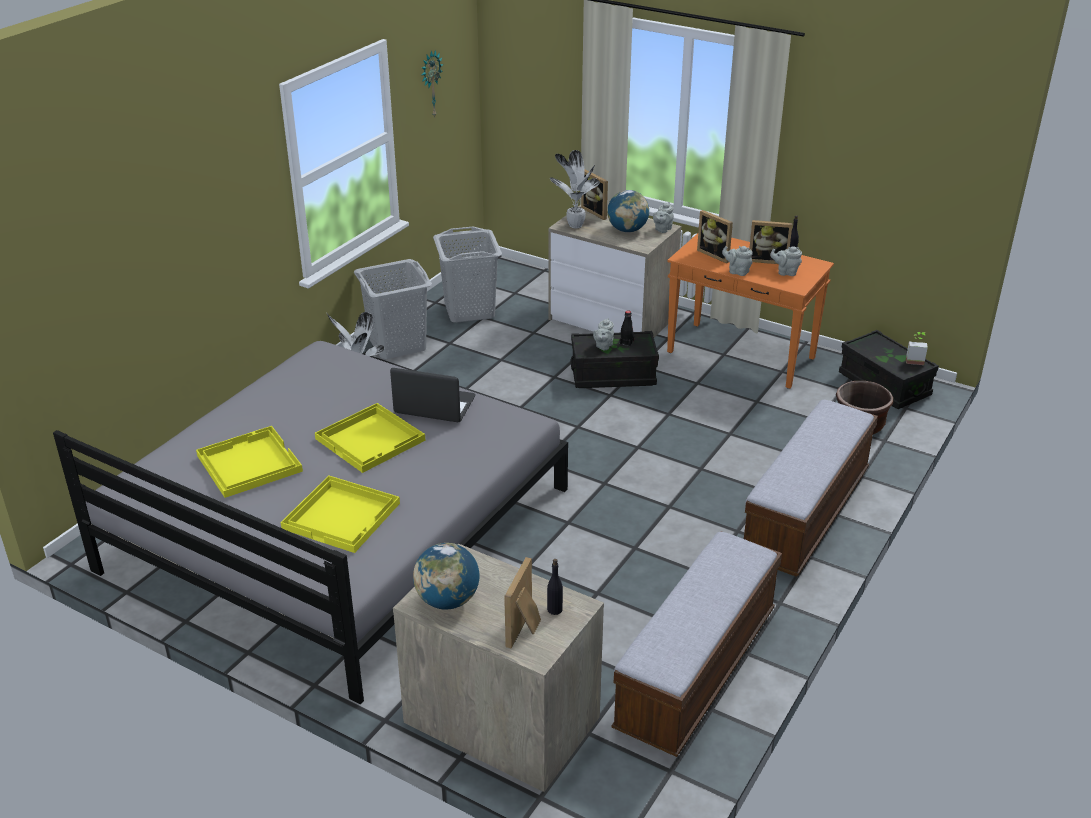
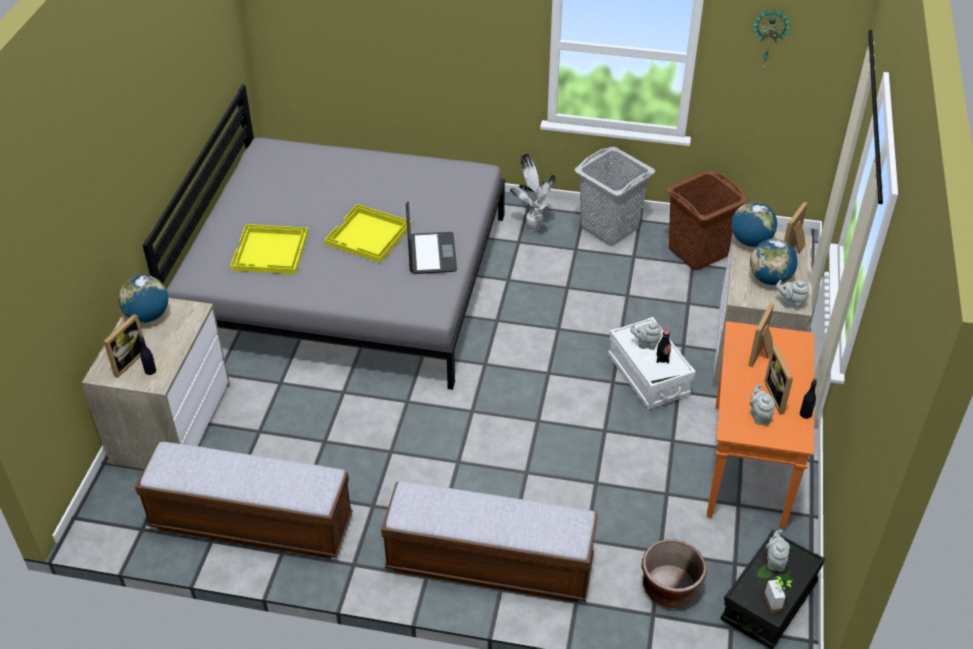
camera: 70 degrees right, 10 degrees up
yellow tray [196,426,303,498] -> none
grey laundry basket [433,227,502,323] -> brown laundry basket [666,170,749,270]
picture frame [504,557,541,649] -> picture frame turned 120 degrees clockwise [103,314,144,378]
potted plant [550,150,600,228] -> globe [731,202,777,247]
black storage box [571,331,659,388] -> white storage box [608,317,696,410]
grey teapot [722,246,752,276] -> grey teapot moved to [766,530,790,572]

